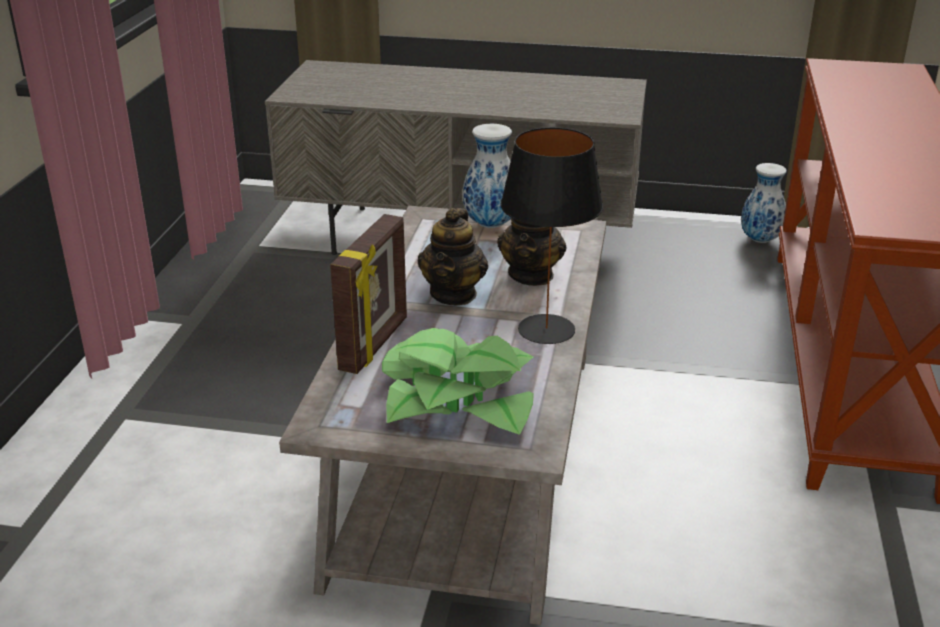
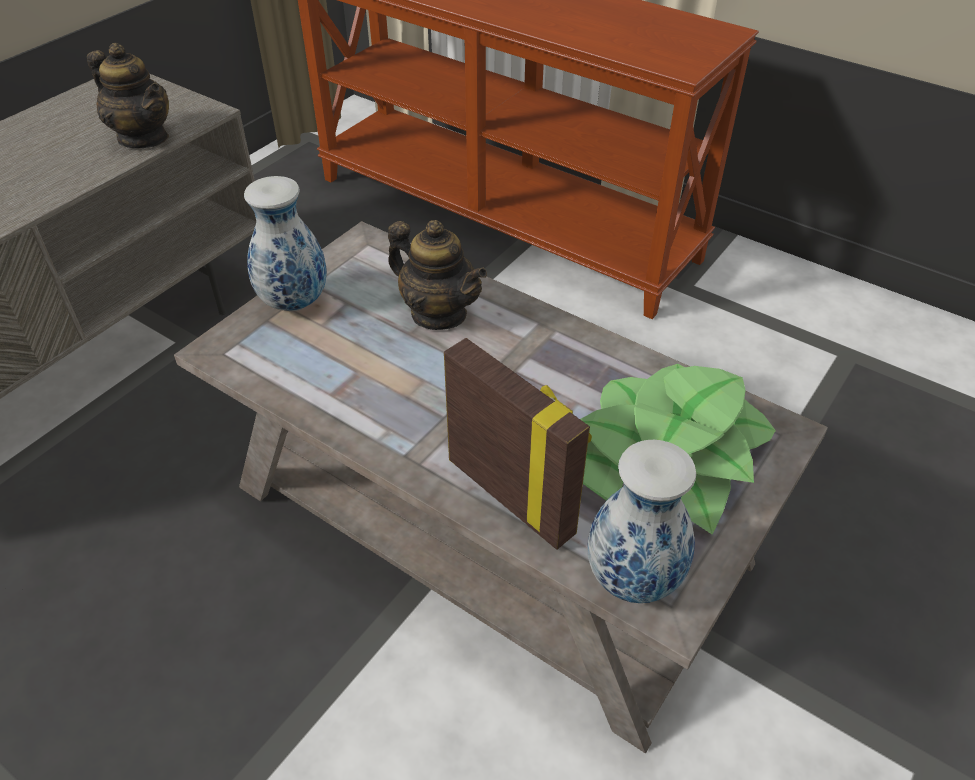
camera: 65 degrees left, 15 degrees up
teapot [418,208,488,306] -> teapot moved to [87,43,169,148]
black table lamp [500,127,603,344] -> none
vase [741,163,787,243] -> vase moved to [587,440,696,603]

